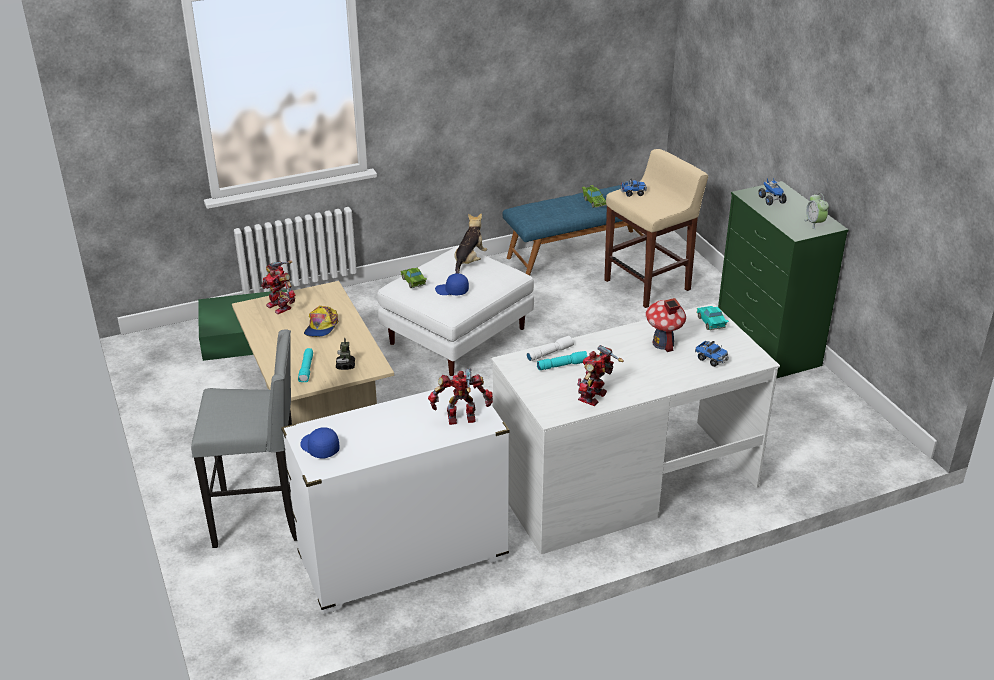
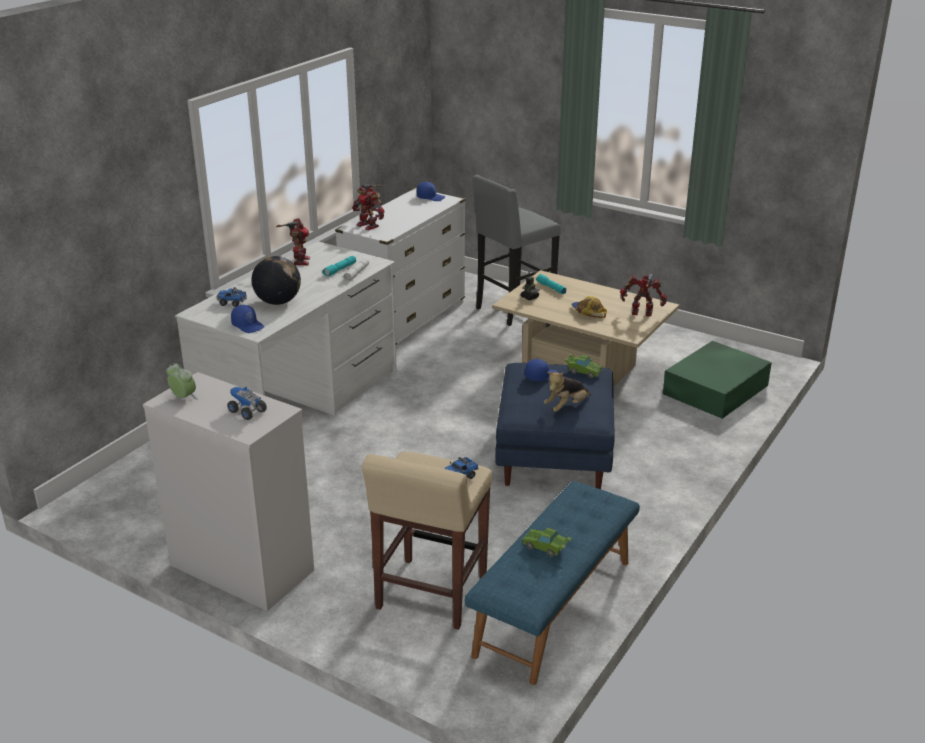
camera: 145 degrees right, 5 degrees down
white ottoman [377,246,534,376] -> blue ottoman [495,363,615,489]
toy robot [428,369,493,425] -> toy robot turned 90 degrees clockwise [352,184,385,230]
plush toy [455,214,487,273] -> plush toy turned 60 degrees clockwise [544,372,591,412]
toy house [646,298,686,352] -> globe [251,256,301,305]
turquoise toy car [697,306,729,330] -> blue cap [231,305,264,333]
green dresser [718,181,849,379] -> white dresser [143,372,314,611]

